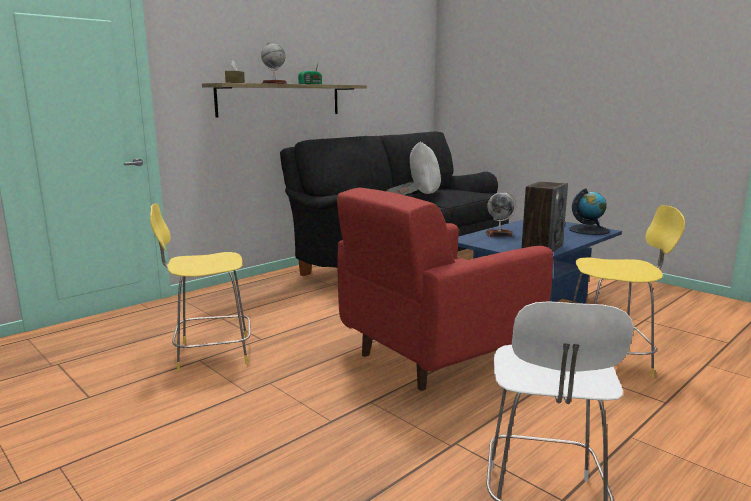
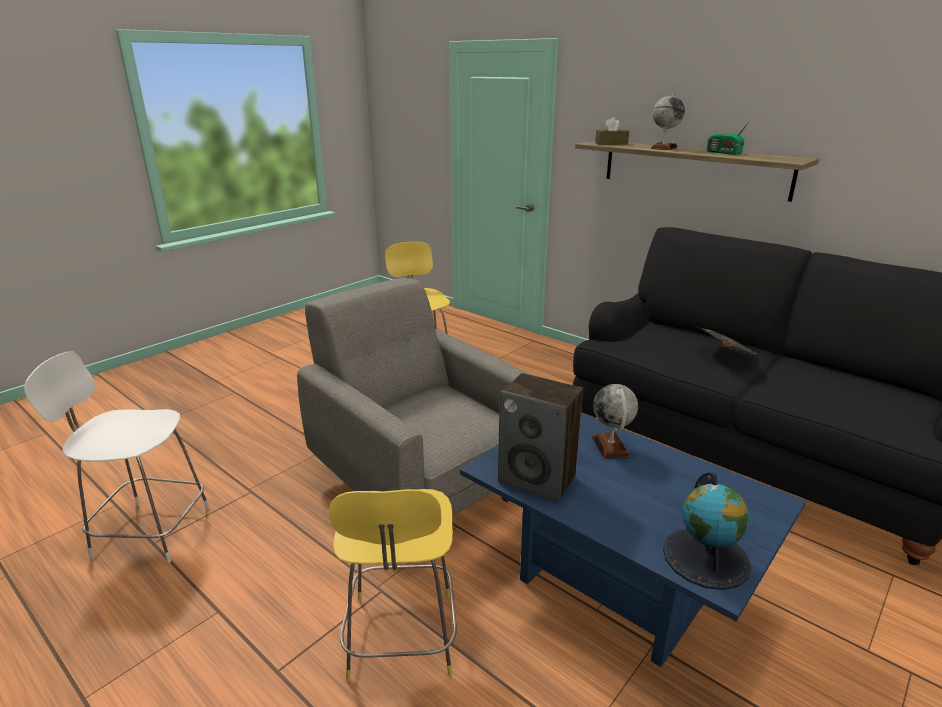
camera: 85 degrees right, 10 degrees up
red armchair [337,188,553,391] -> grey armchair [297,278,531,516]
white pillow [410,142,441,194] -> none

